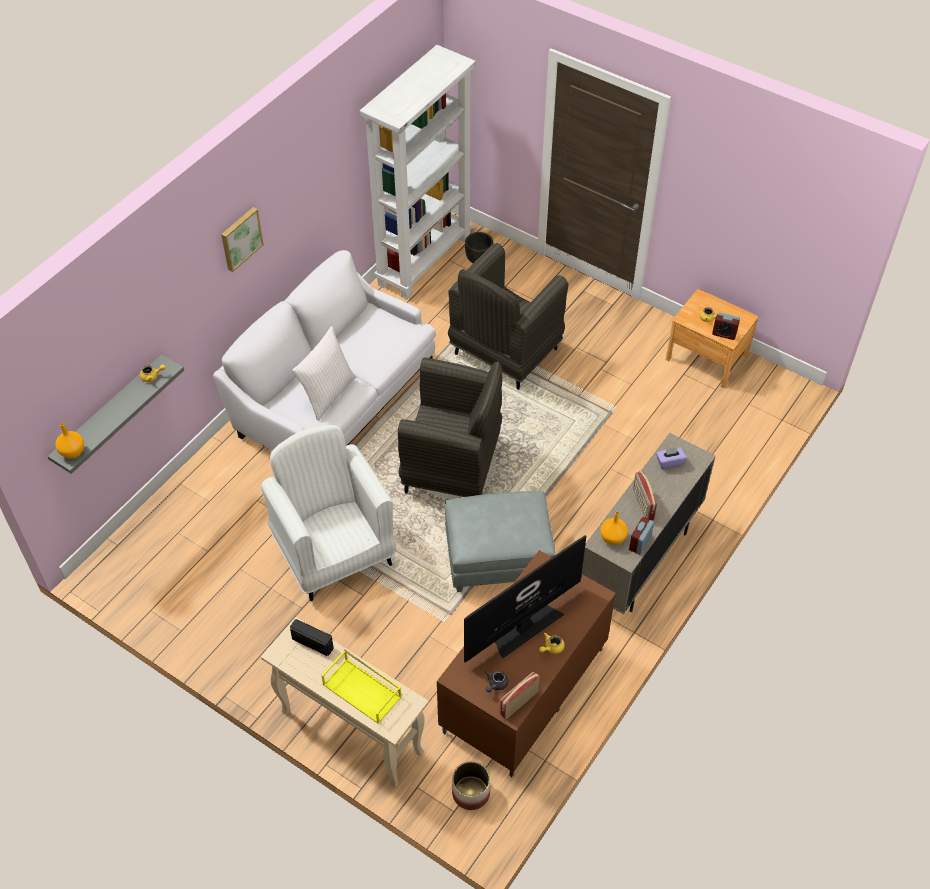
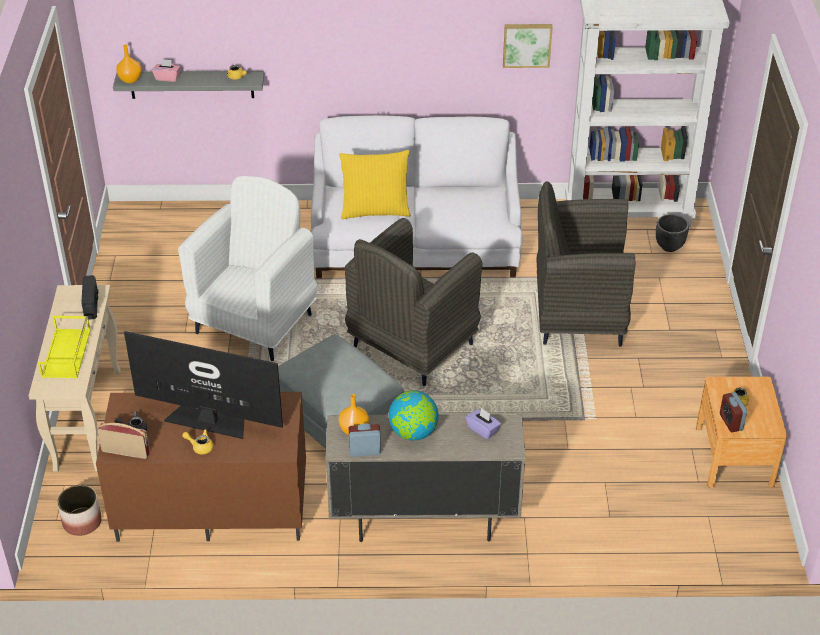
camera: 55 degrees right, 10 degrees down
picture [221,207,264,272] -> picture moved to [503,24,553,68]
white pillow [292,326,356,421] -> yellow pillow [339,150,411,219]
grey armchair [398,358,502,497] -> grey armchair turned 60 degrees clockwise [345,218,482,386]
radio [633,471,657,520] -> globe [389,390,439,441]
none -> pink tissue box [152,59,181,82]

